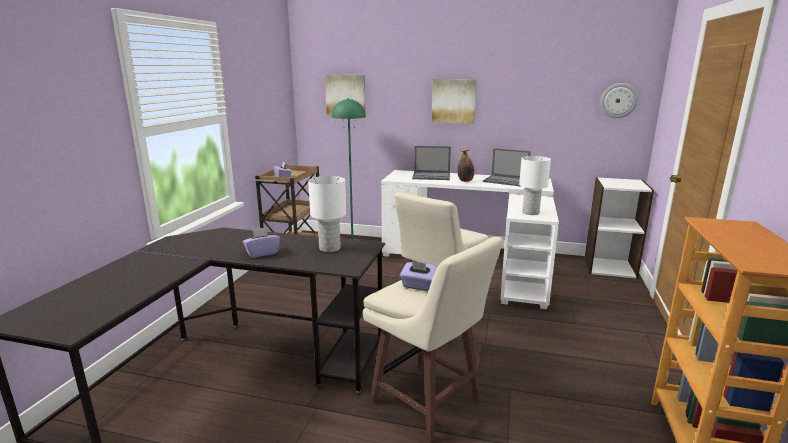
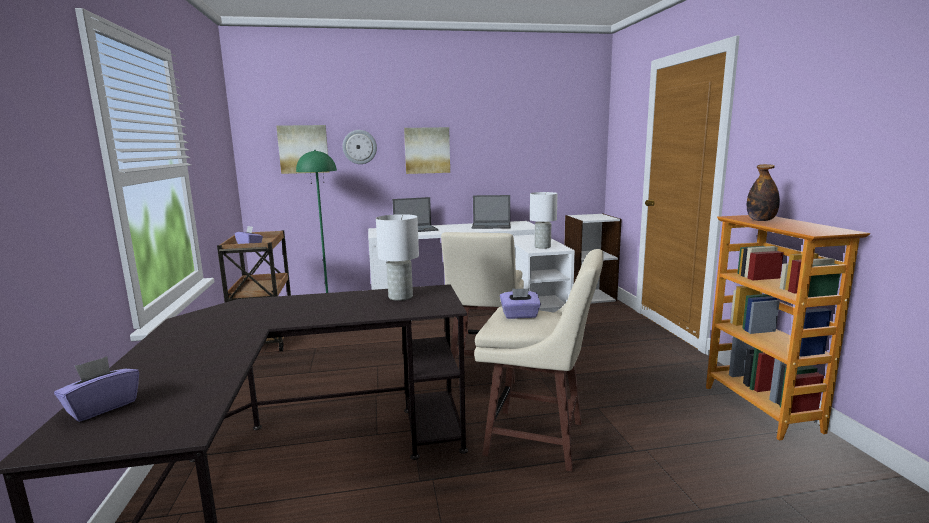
camera: 25 degrees left, 5 degrees down
purple tissue box [243,227,280,258] -> purple tissue box moved to [54,356,139,422]
bottle [458,148,474,182] -> bottle moved to [747,164,780,221]
wall clock [600,83,638,118] -> wall clock moved to [343,130,377,164]

